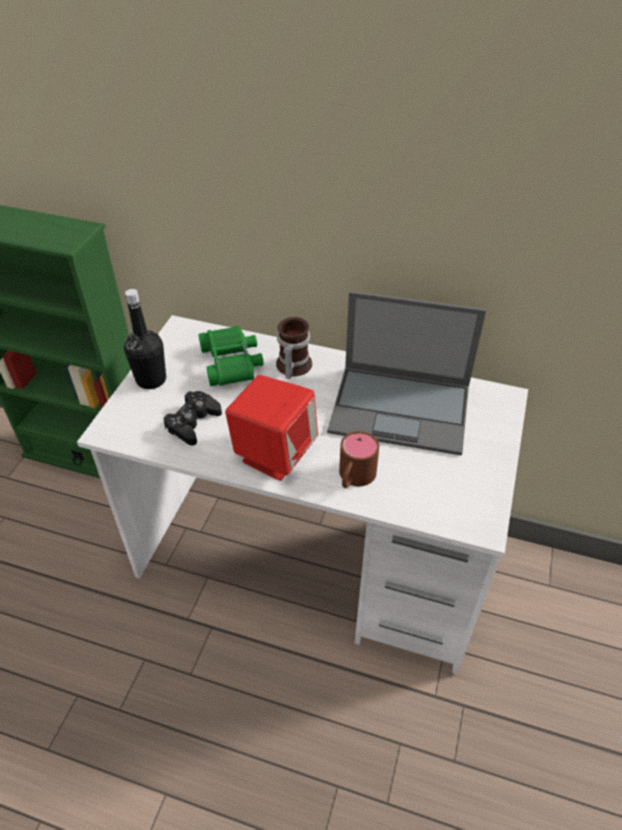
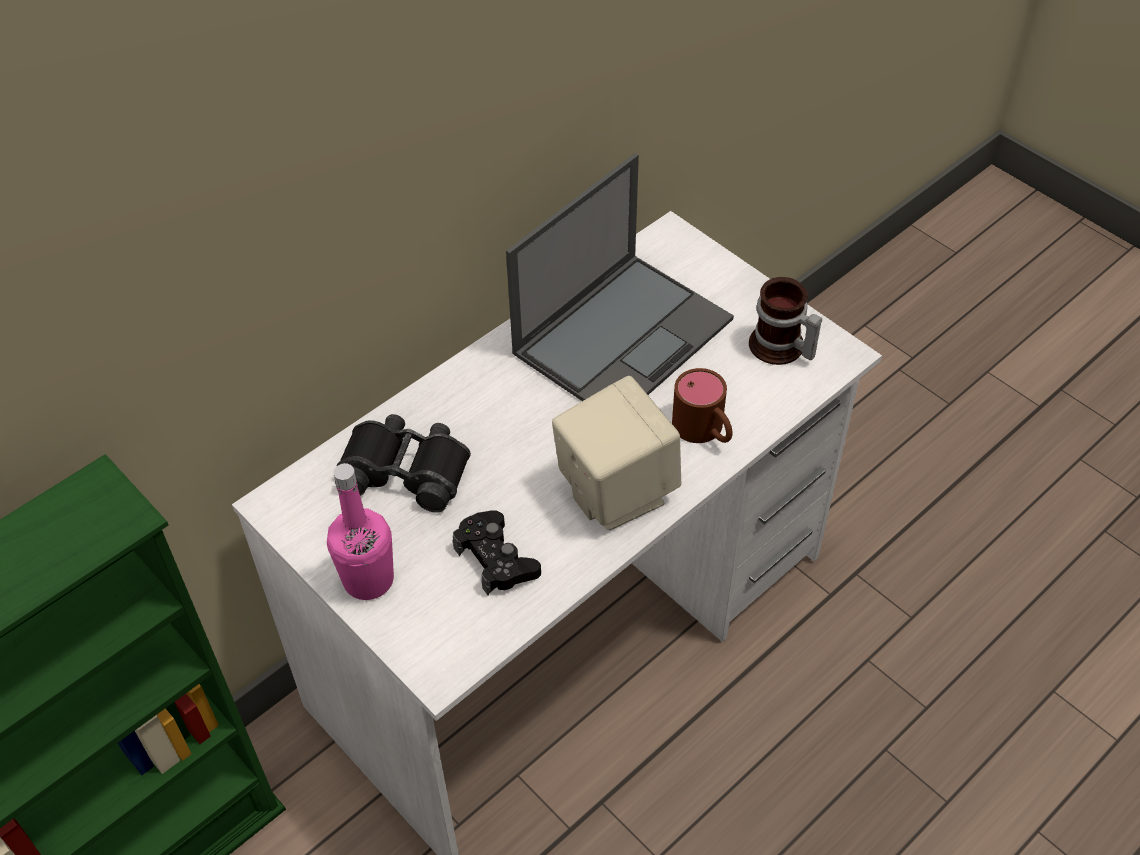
camera: 60 degrees left, 5 degrees up
black bottle [124,289,166,389] -> pink bottle [327,463,394,600]
green binoculars [199,325,264,386] -> black binoculars [335,414,471,513]
red speaker [225,375,318,481] -> beige speaker [552,376,681,530]
mug [276,317,312,379] -> mug moved to [749,277,822,365]

